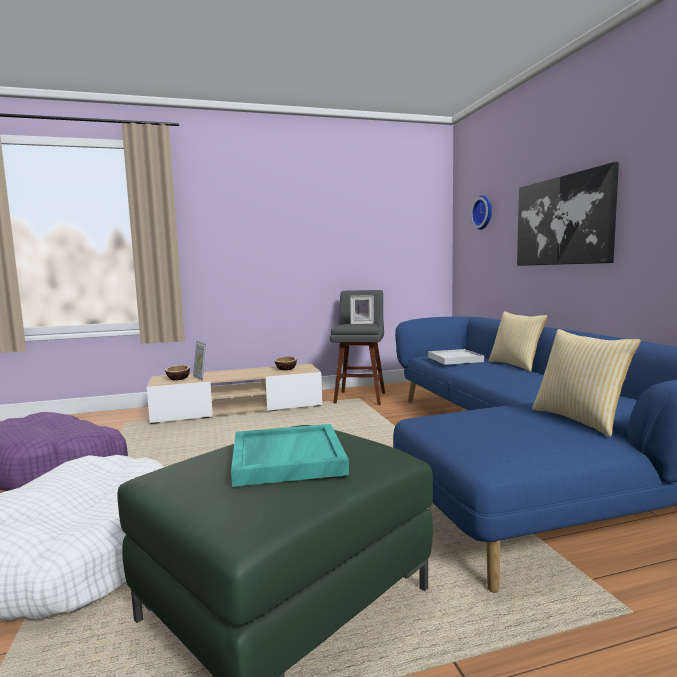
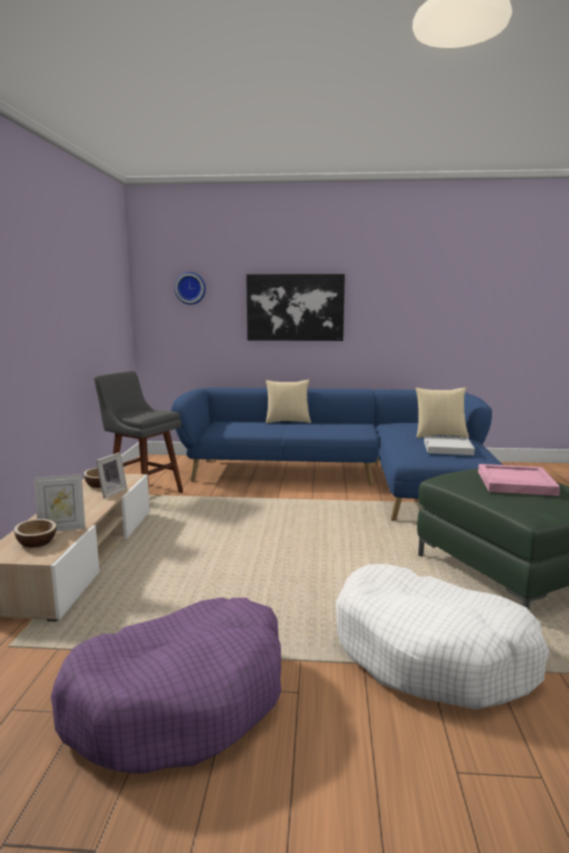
camera: 70 degrees left, 5 degrees up
turquoise tray [231,424,349,487] -> pink tray [478,464,560,496]
picture frame [350,295,374,324] -> picture frame moved to [96,452,127,499]
white tray [428,349,484,365] -> white tray moved to [424,436,475,455]

